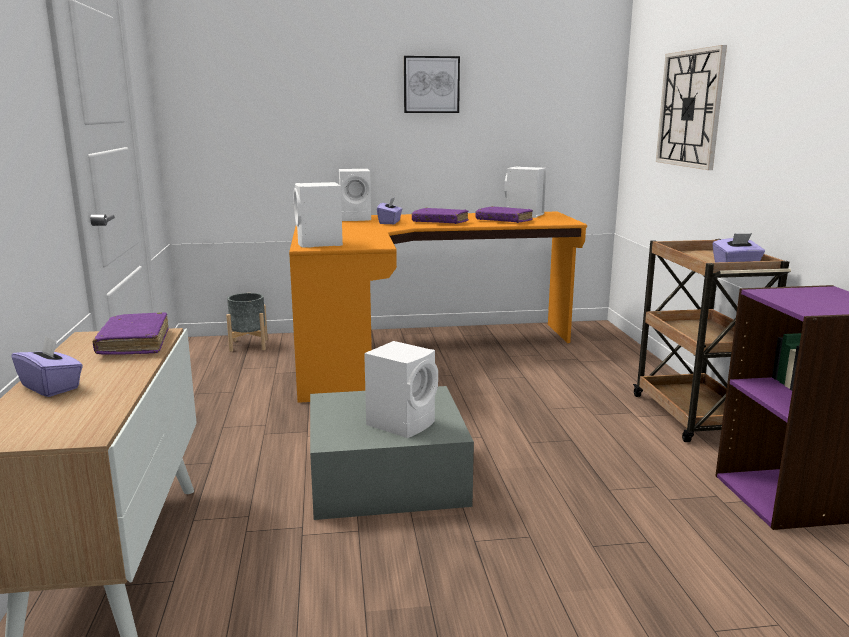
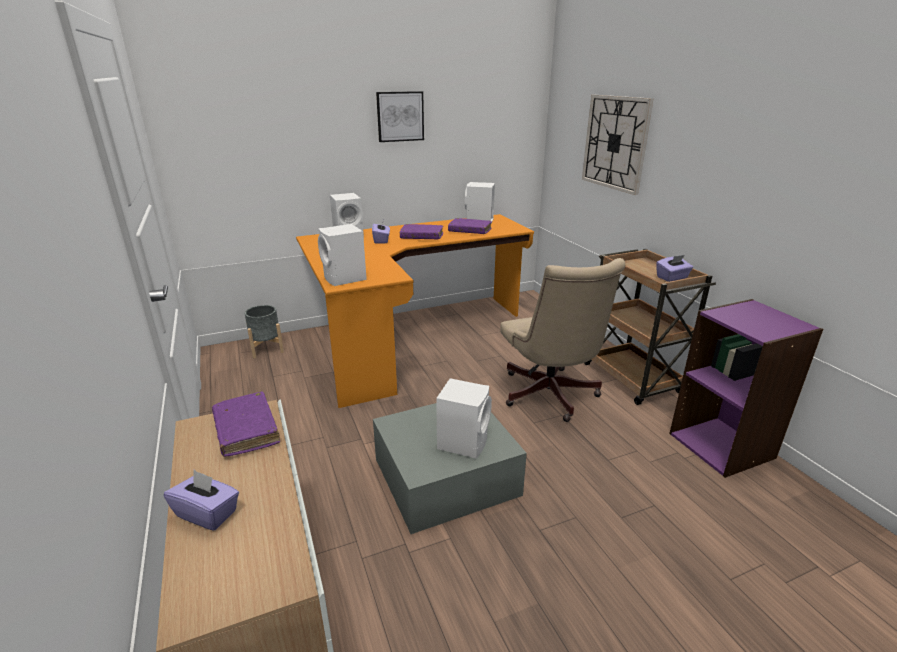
camera: 15 degrees left, 10 degrees up
none -> beige office chair [500,258,625,422]

